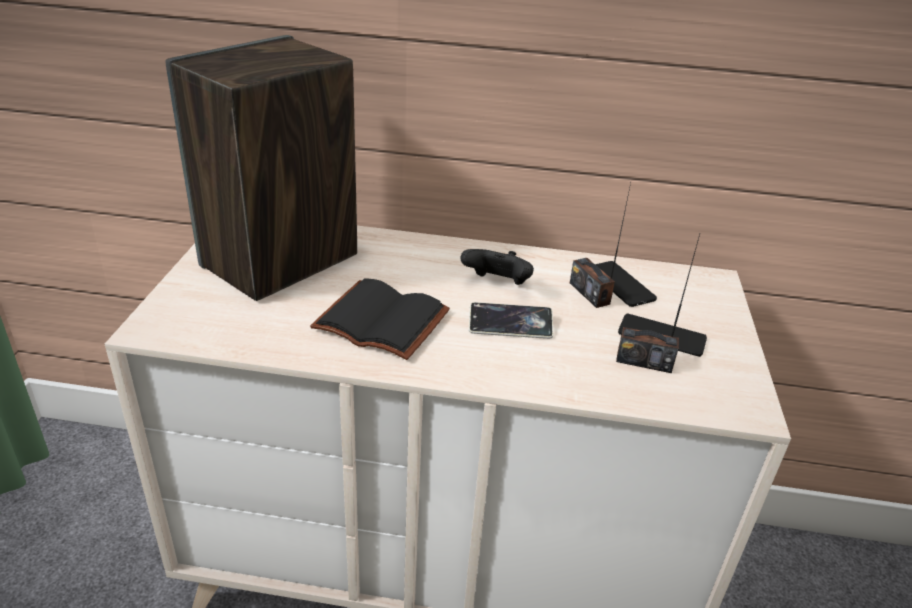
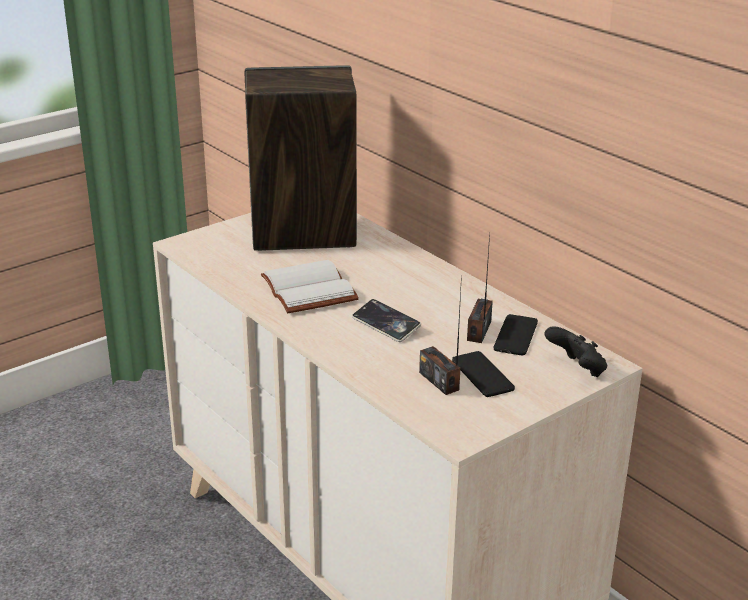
camera: 45 degrees right, 5 degrees down
black book [310,278,450,360] -> white book [261,260,359,313]
black game controller [461,249,534,285] -> black game controller moved to [545,326,607,377]

